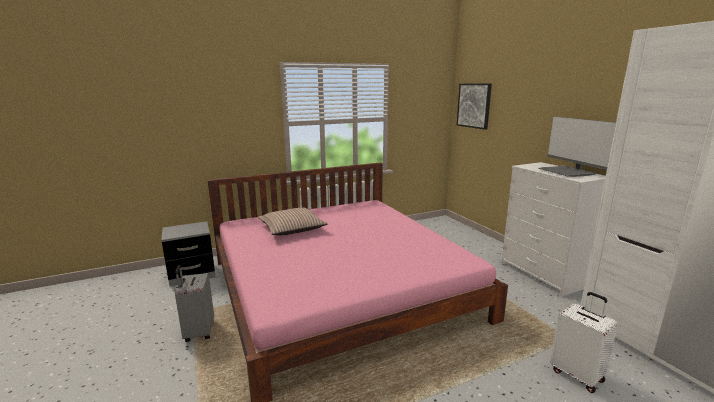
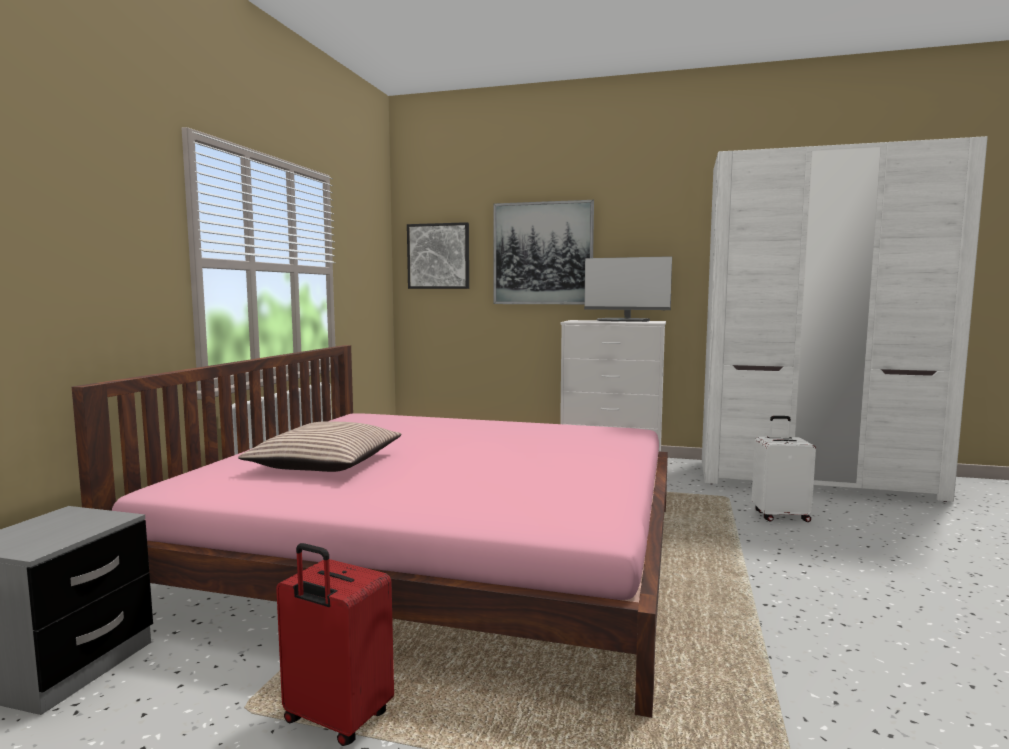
camera: 50 degrees left, 10 degrees down
grey suitcase [175,265,214,342] -> red suitcase [276,543,394,746]
none -> picture [493,200,594,304]

